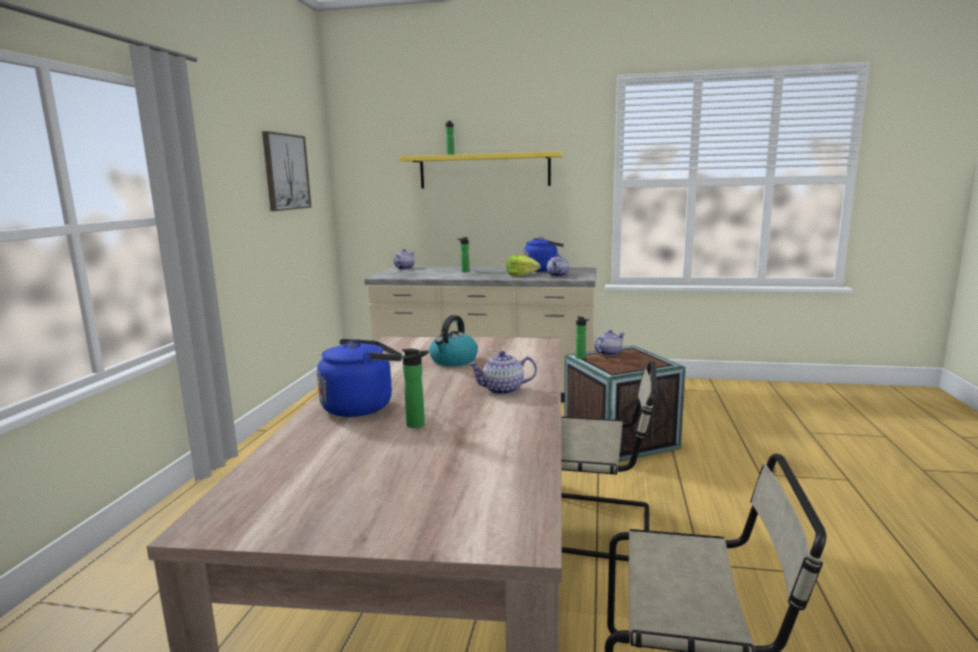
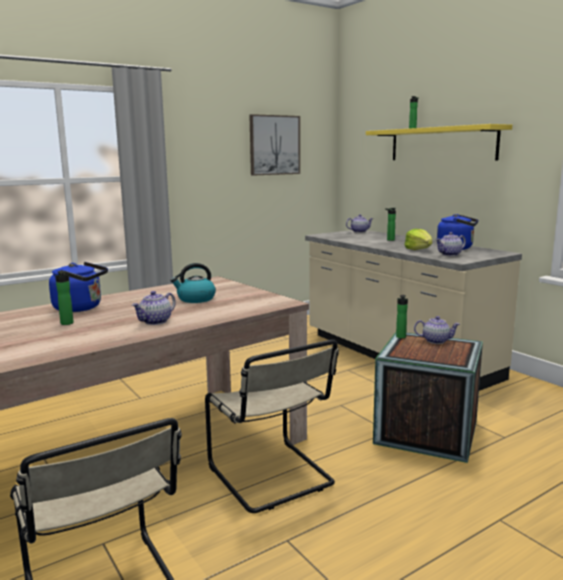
camera: 45 degrees right, 0 degrees up
teapot [468,351,537,395] -> teapot turned 90 degrees counterclockwise [132,291,176,325]

